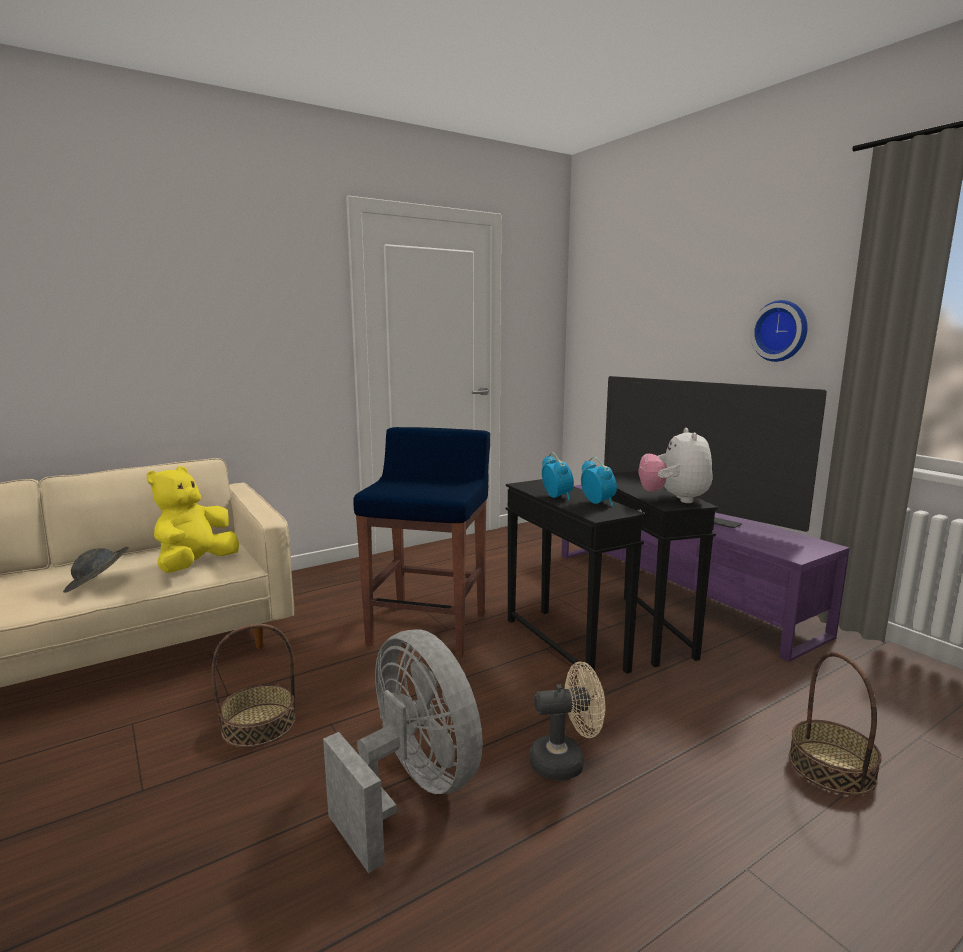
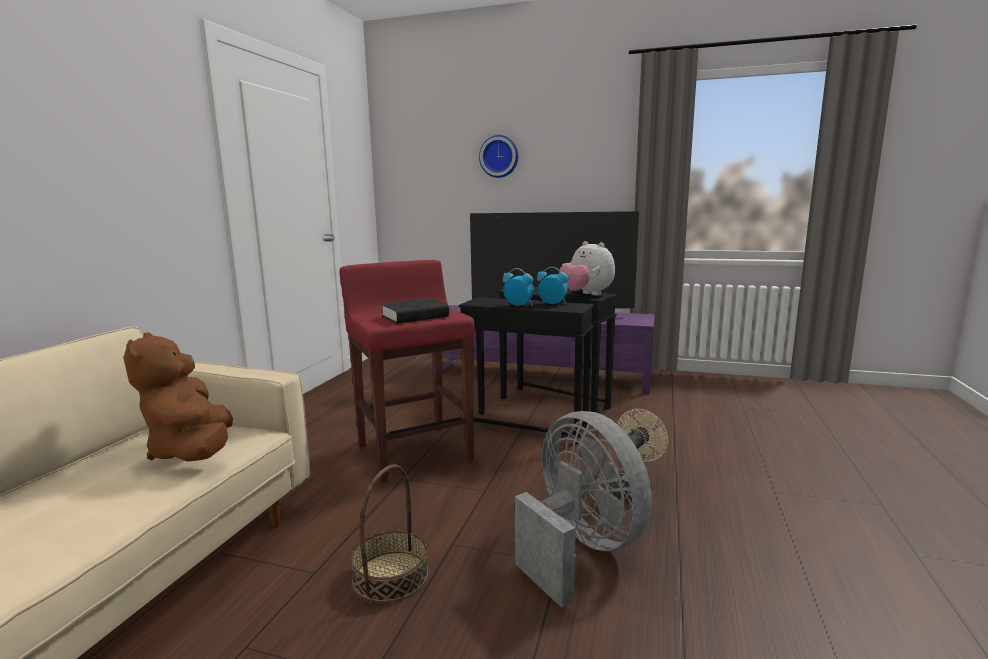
camera: 40 degrees left, 0 degrees up
grey hat [63,547,129,593] -> none
yellow plush toy [147,466,239,573] -> brown plush toy [123,332,233,462]
grey fan [323,629,483,873] -> grey fan turned 45 degrees clockwise [515,411,652,608]
blue stool [353,427,490,657] -> red stool [339,260,475,483]
wall clock [750,300,808,362] -> wall clock moved to [479,135,518,178]
basket [789,652,882,795] -> none
none -> black book [381,298,449,324]

